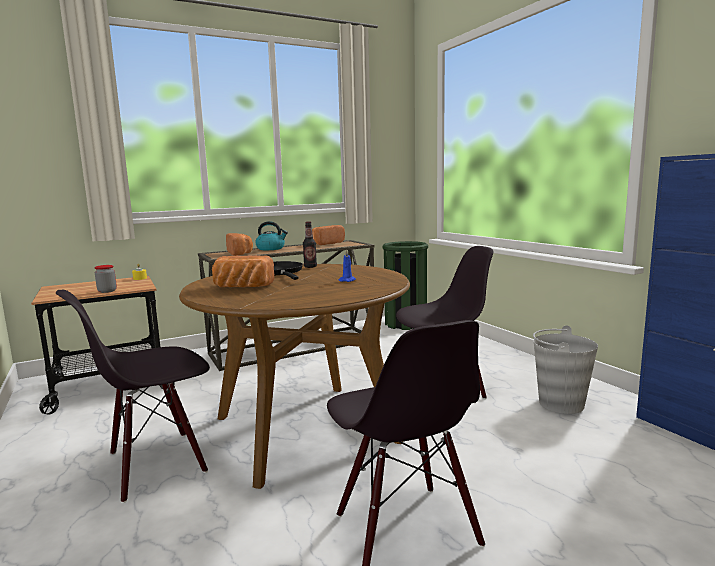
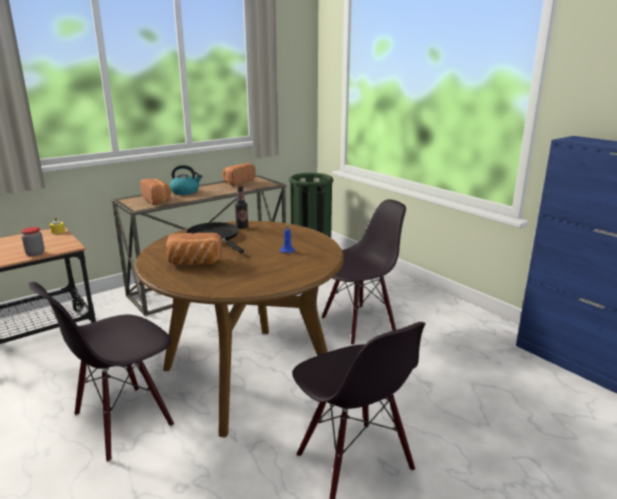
camera: 10 degrees left, 10 degrees up
grey bucket [533,325,598,414] -> none

